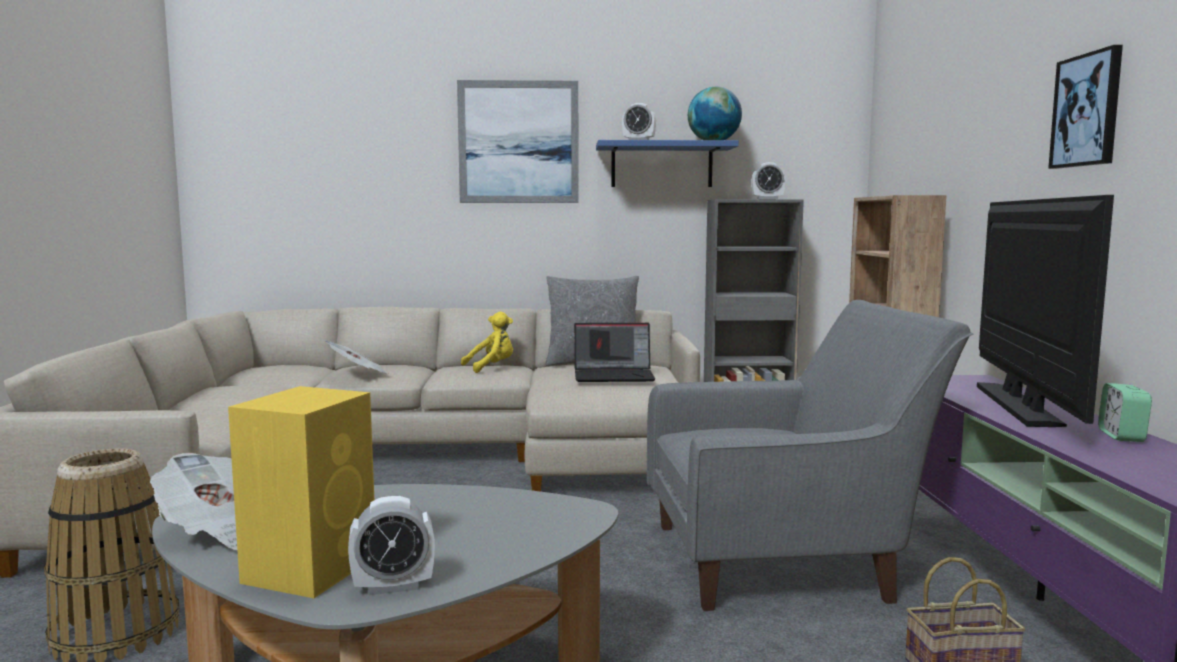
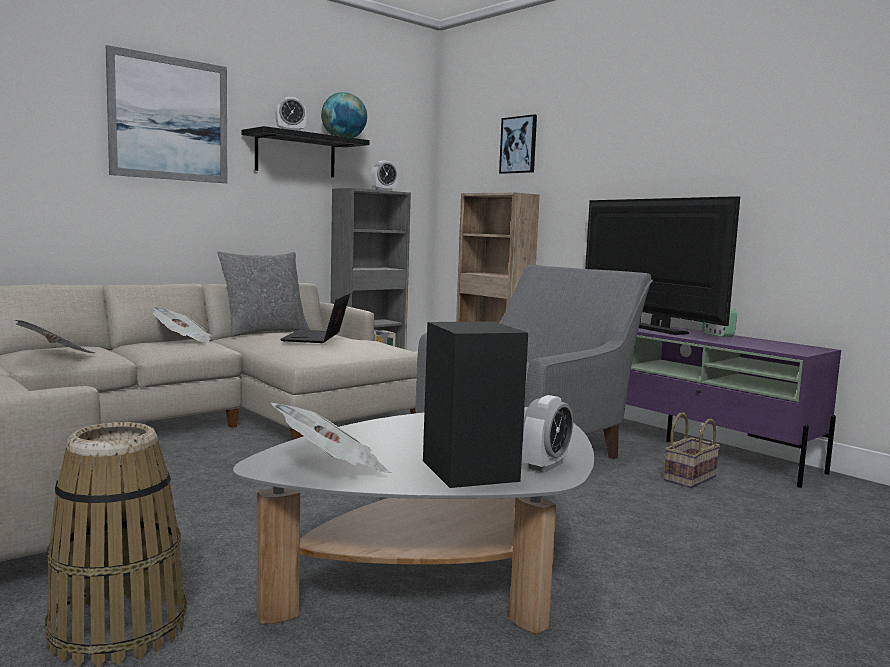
camera: 40 degrees left, 0 degrees up
yellow speaker [228,386,374,598] -> black speaker [423,321,528,488]
yellow plush toy [461,312,513,373] -> newspaper [153,307,212,344]
laptop [574,323,655,382] -> laptop turned 135 degrees clockwise [280,293,350,343]
blue shelf [596,140,739,187] -> black shelf [242,126,370,177]
picture [1048,45,1123,169] -> picture moved to [499,114,537,174]

